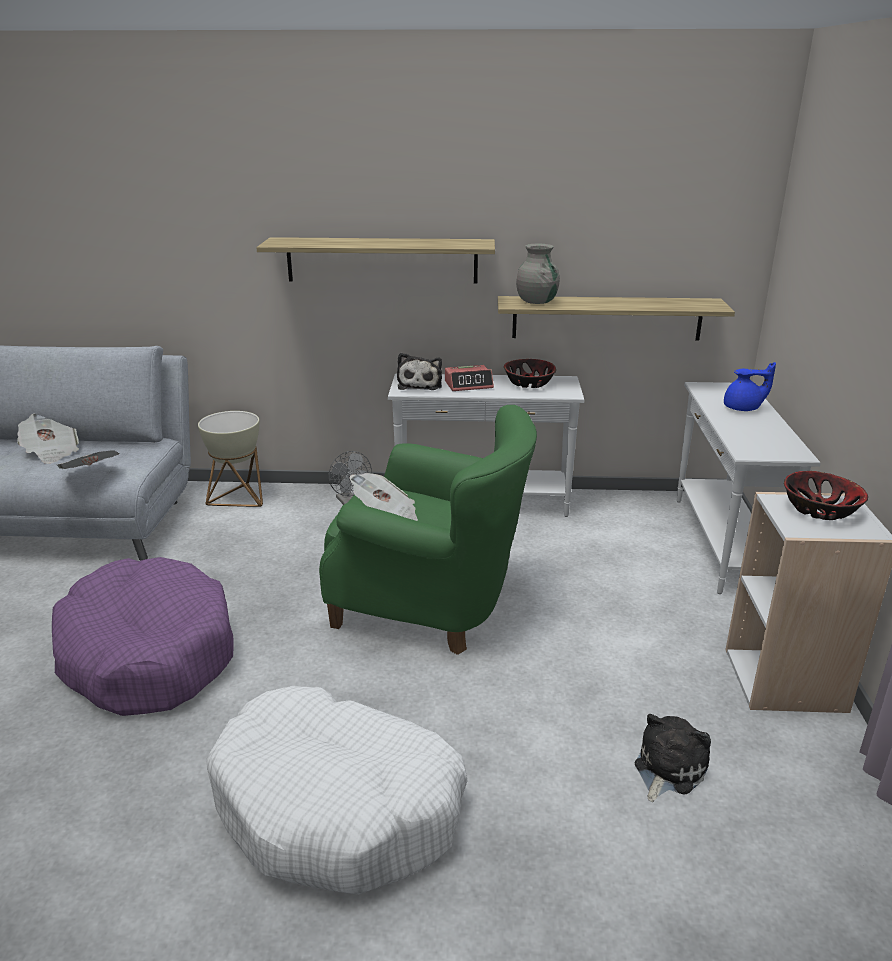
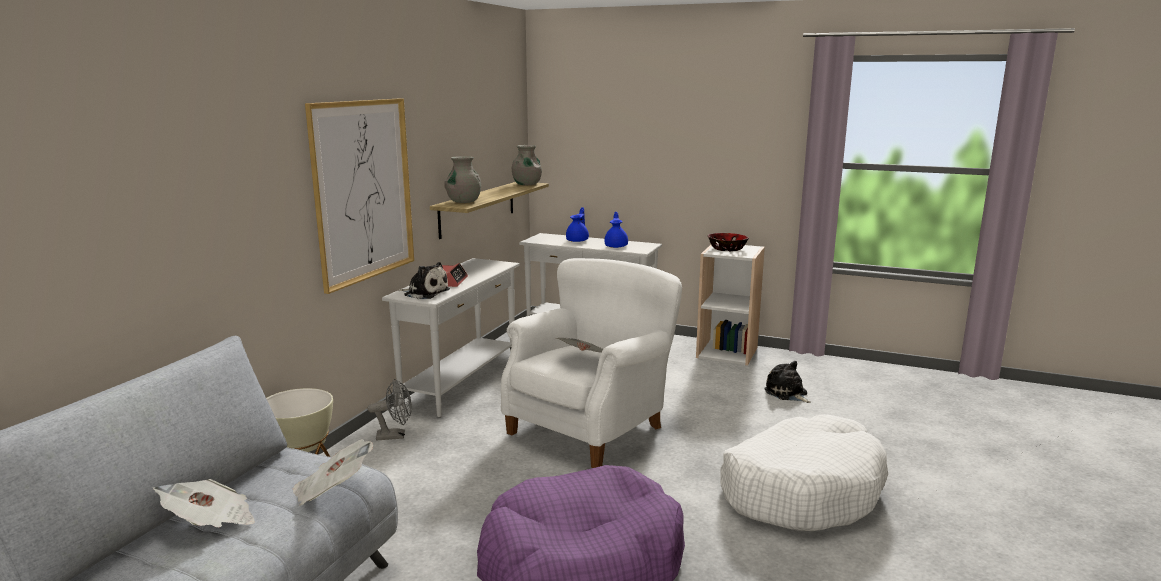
camera: 70 degrees left, 10 degrees down
shelf [256,237,495,283] -> picture [305,98,414,294]
green armchair [319,405,537,655] -> white armchair [501,258,682,468]
bowl [504,359,556,388] -> none
none -> grey vase [512,145,542,185]
none -> blue teapot [604,212,628,248]

